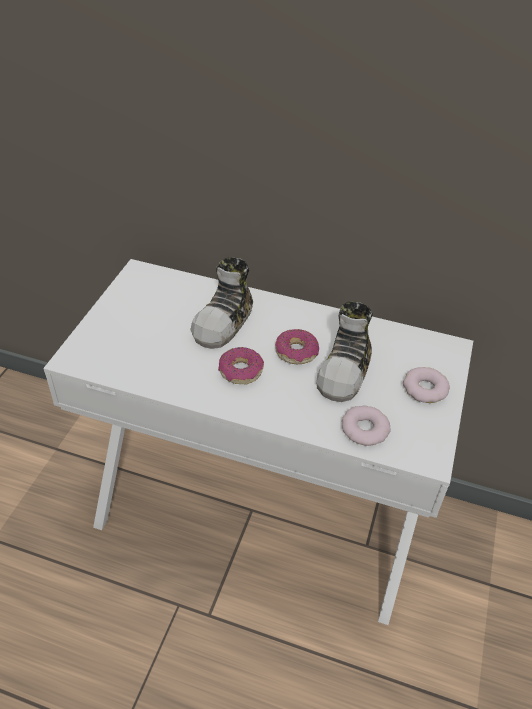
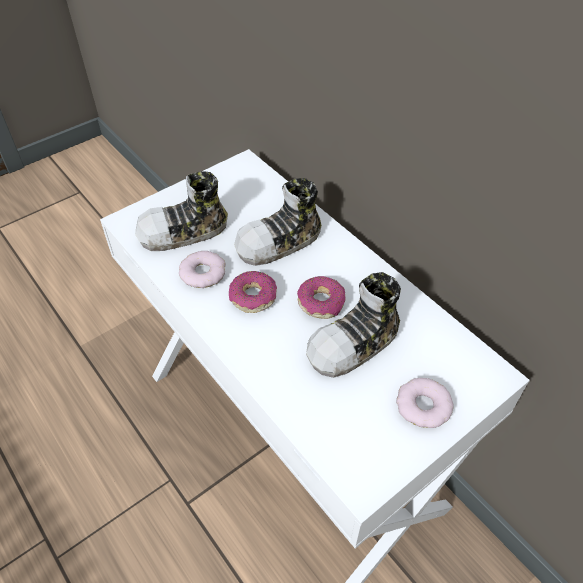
camera: 35 degrees right, 5 degrees up
donut [342,405,391,446] -> donut moved to [179,251,226,288]
none -> shoe [136,171,228,251]

